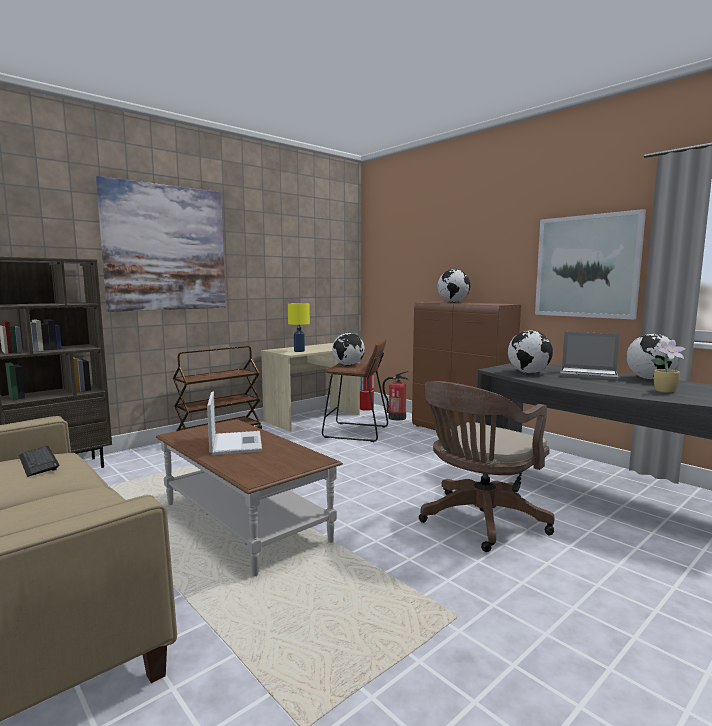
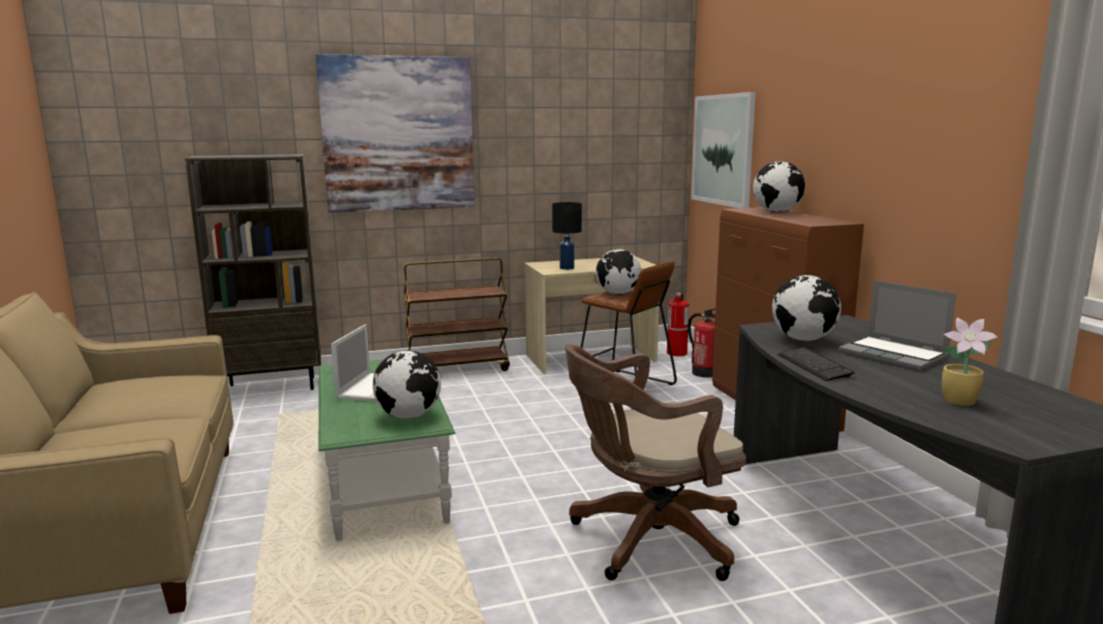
camera: 25 degrees right, 5 degrees up
keyboard [19,446,59,477] -> keyboard moved to [778,347,855,381]
brown coffee table [156,419,343,576] -> green coffee table [319,359,455,541]
yellow table lamp [288,303,310,352] -> black table lamp [552,202,582,270]
picture [535,209,646,320] -> picture moved to [691,92,756,208]
globe [626,334,679,380] -> globe moved to [373,351,441,419]

